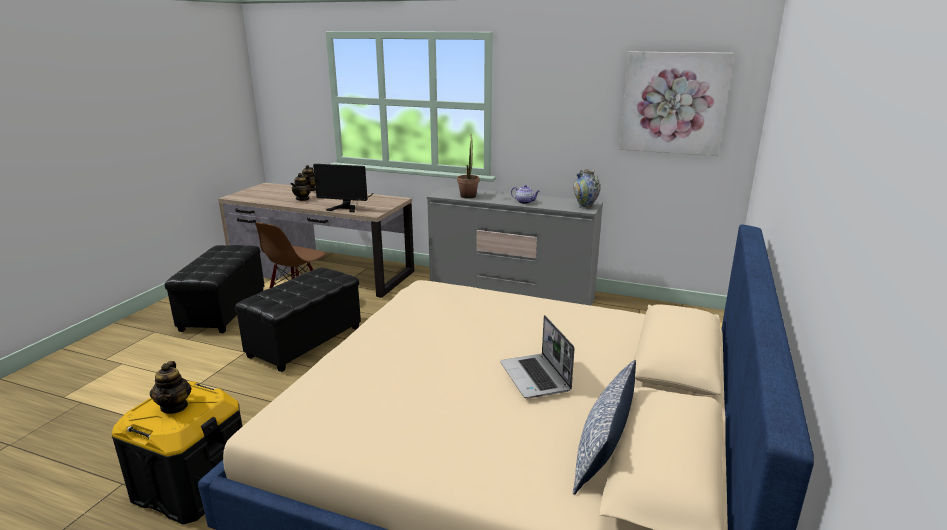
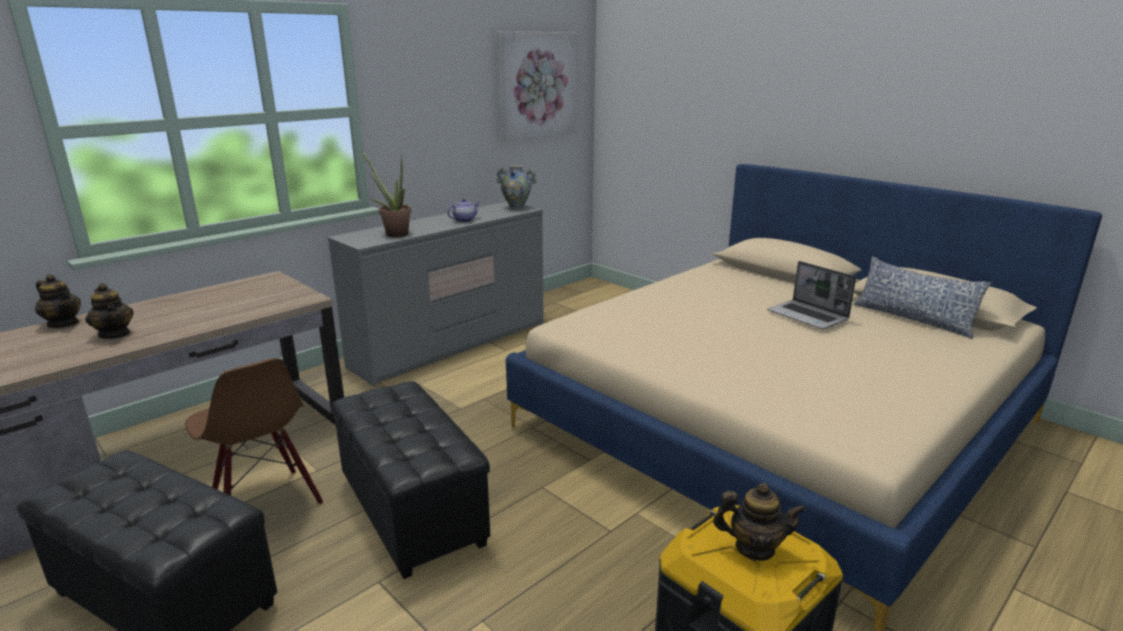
camera: 65 degrees left, 0 degrees up
monitor [313,164,373,212] -> none
laptop [500,315,574,398] -> laptop turned 45 degrees clockwise [767,261,856,329]

